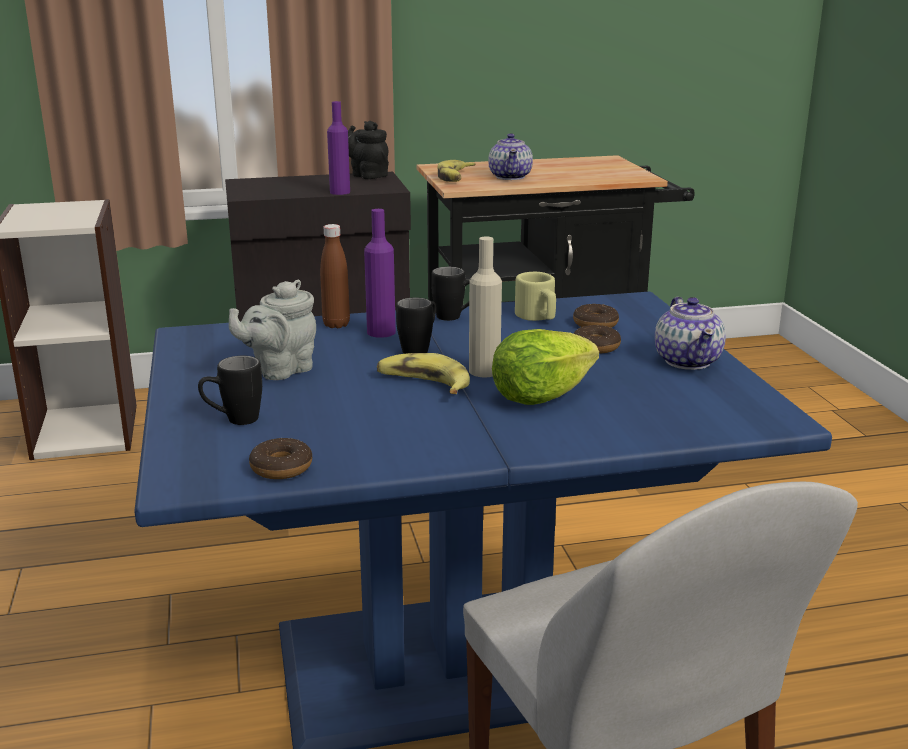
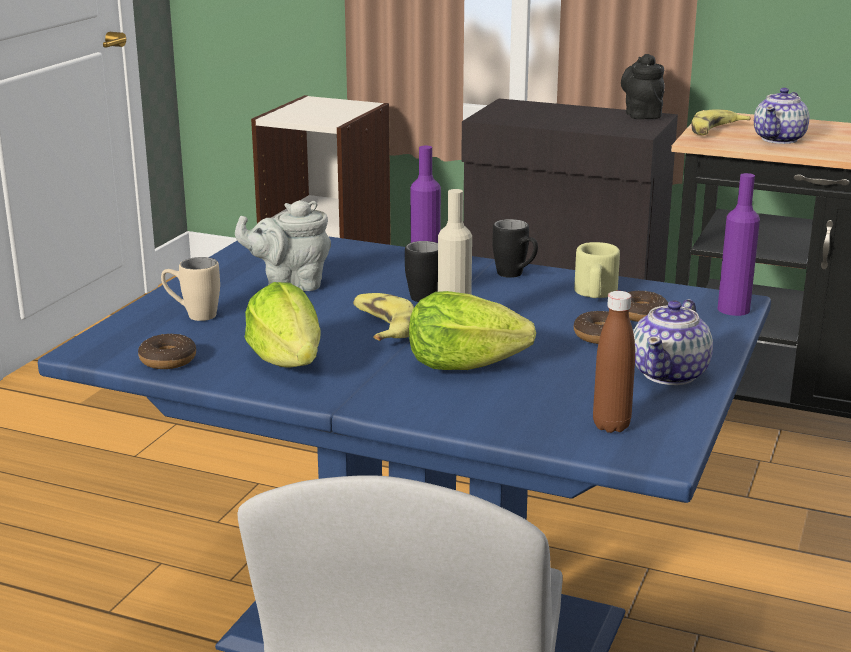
camera: 35 degrees right, 0 degrees up
black mug [198,356,262,425] -> beige mug [161,257,220,321]
brown bottle [320,224,350,328] -> brown bottle moved to [593,291,635,433]
purple bottle [327,101,350,195] -> purple bottle moved to [718,173,760,316]
none -> lettuce [245,282,321,368]

